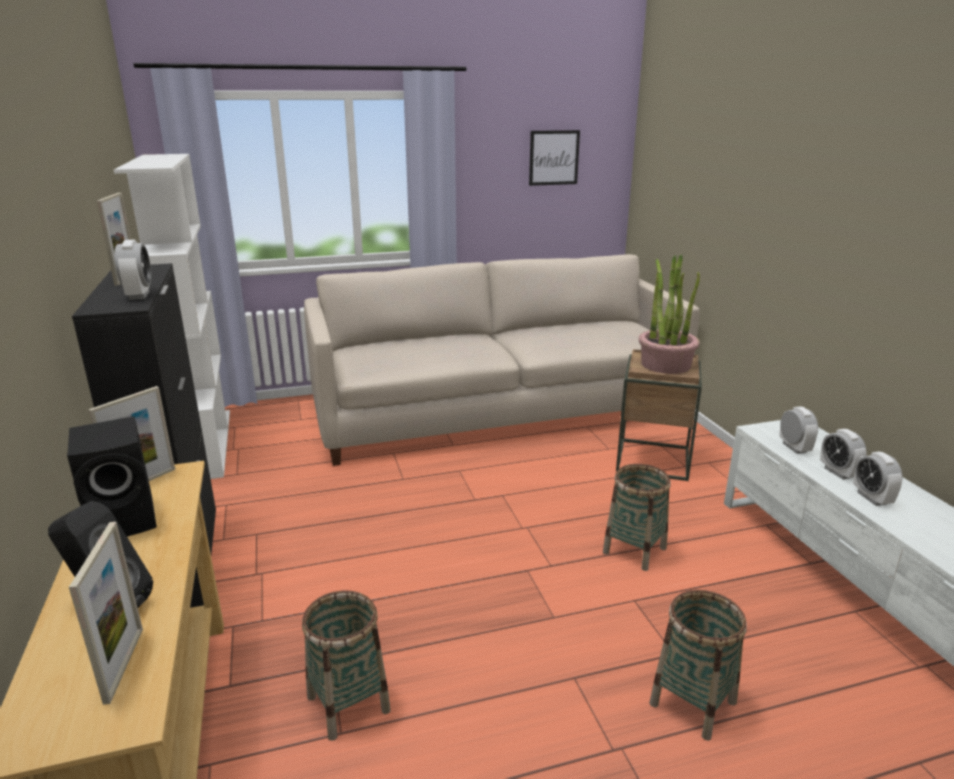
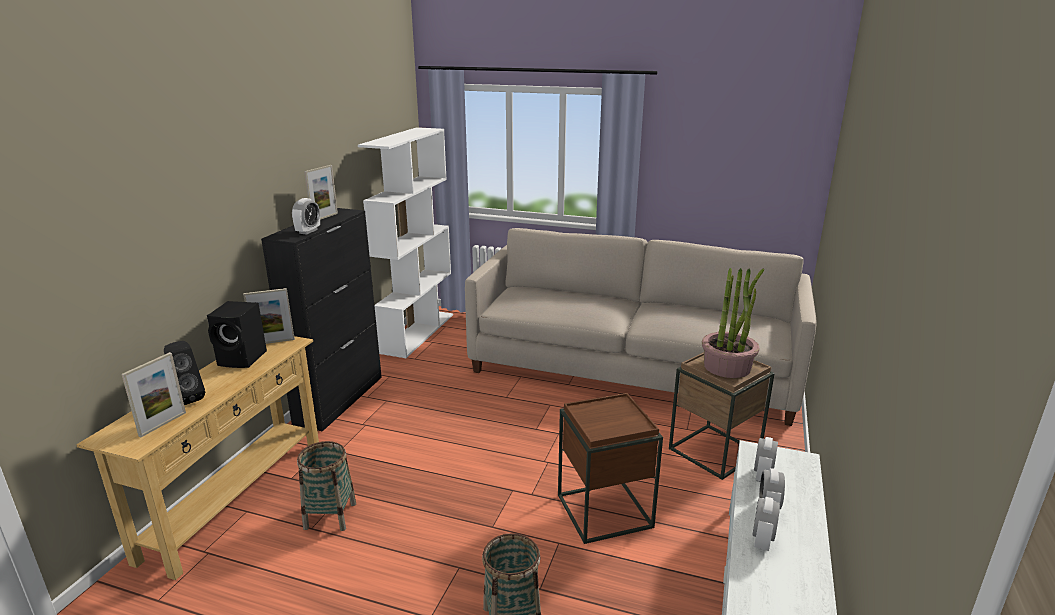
camera: 35 degrees right, 0 degrees up
picture [529,130,580,186] -> none
basket [603,464,671,571] -> brown side table [558,393,663,544]

